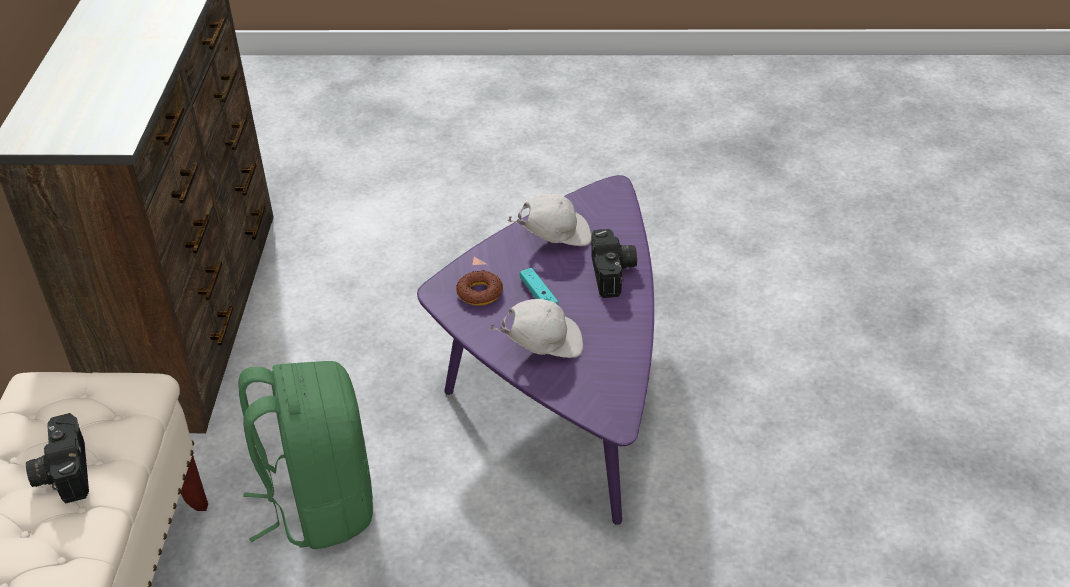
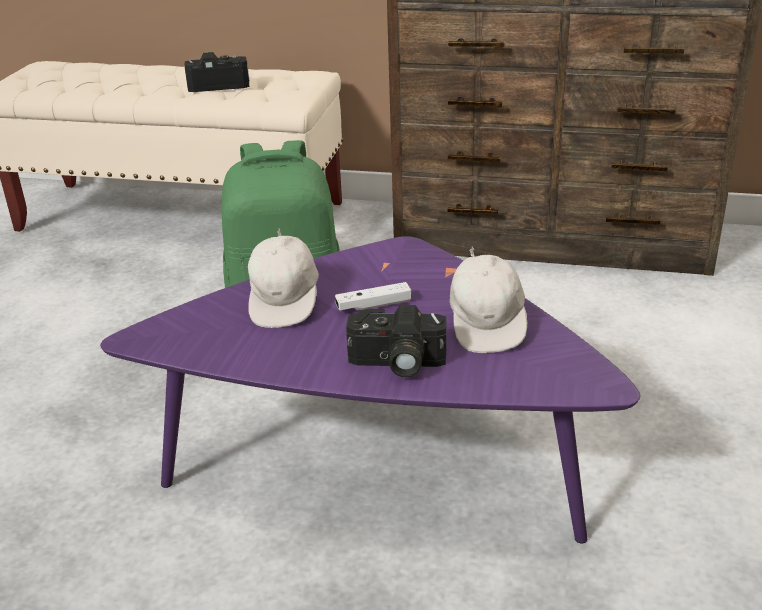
camera: 100 degrees right, 10 degrees down
donut [456,270,503,306] -> none
turquoise game controller [520,268,559,306] -> white game controller [335,282,411,311]

